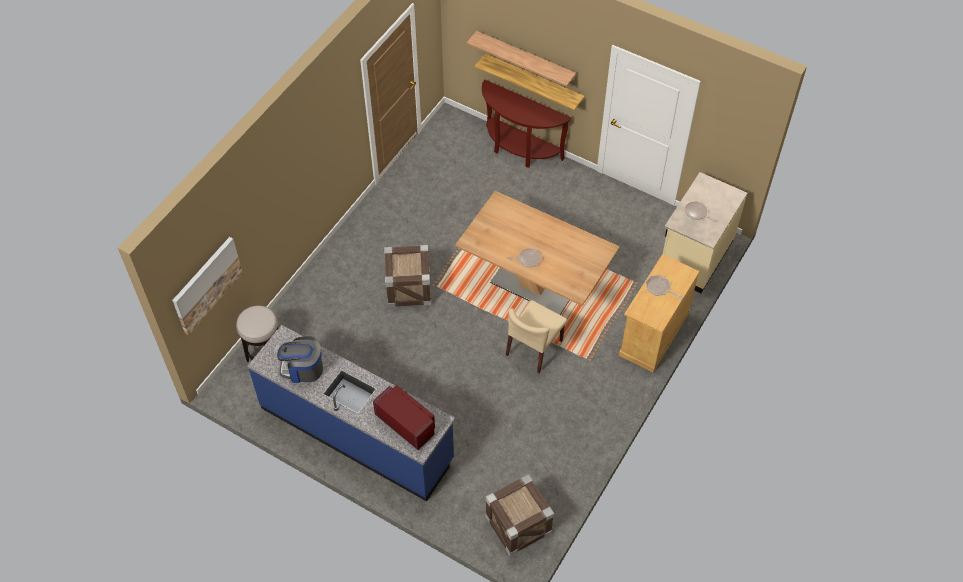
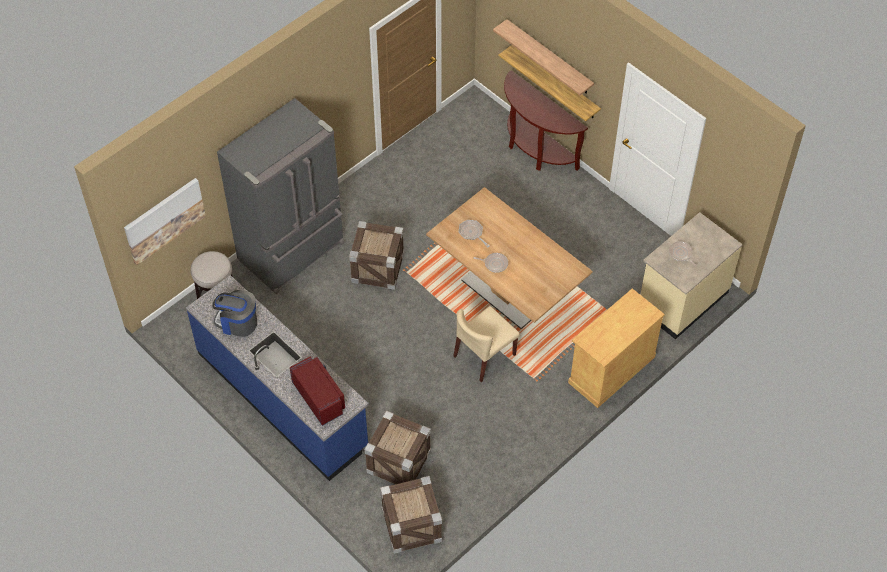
camera: 15 degrees right, 0 degrees up
frying pan [646,275,684,299] -> frying pan moved to [459,220,490,248]
none -> grey fridge [217,98,344,294]
none -> crate [364,410,431,484]

